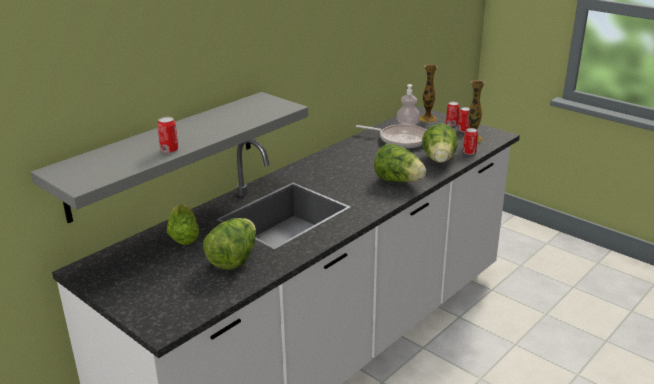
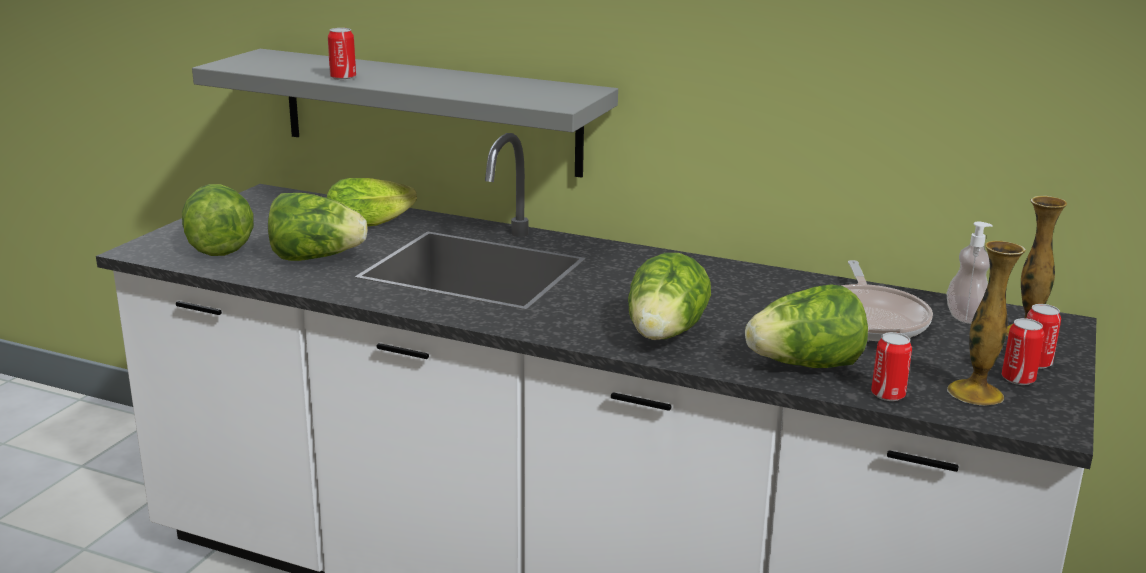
camera: 70 degrees right, 5 degrees down
none -> lettuce [182,184,254,256]

